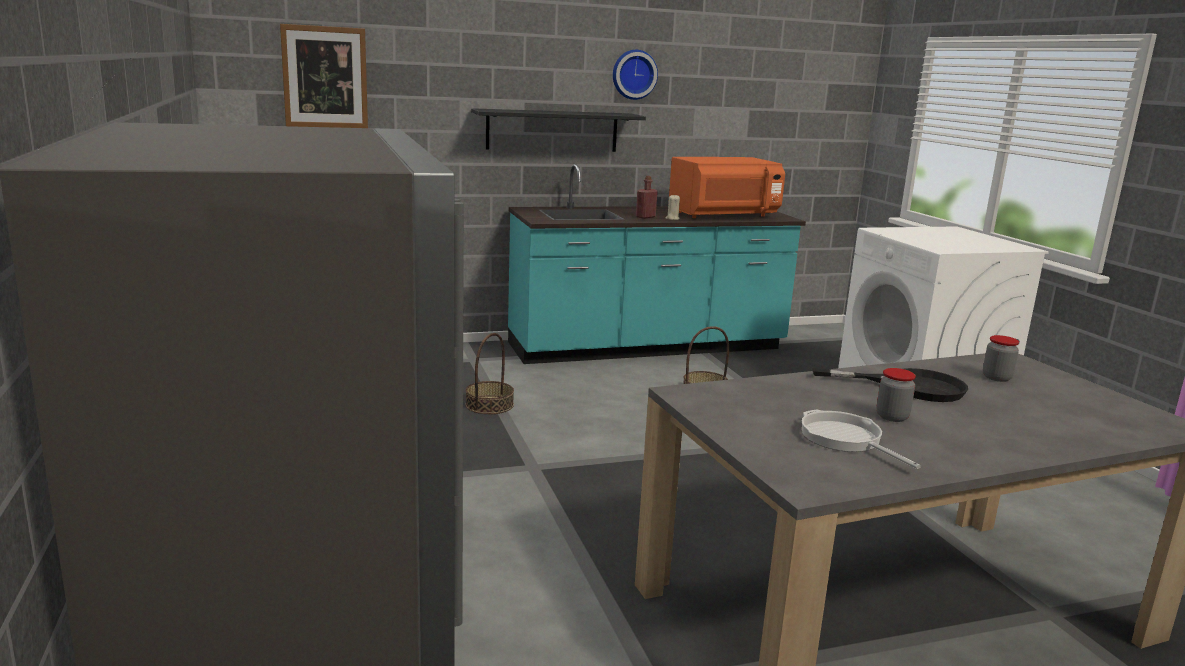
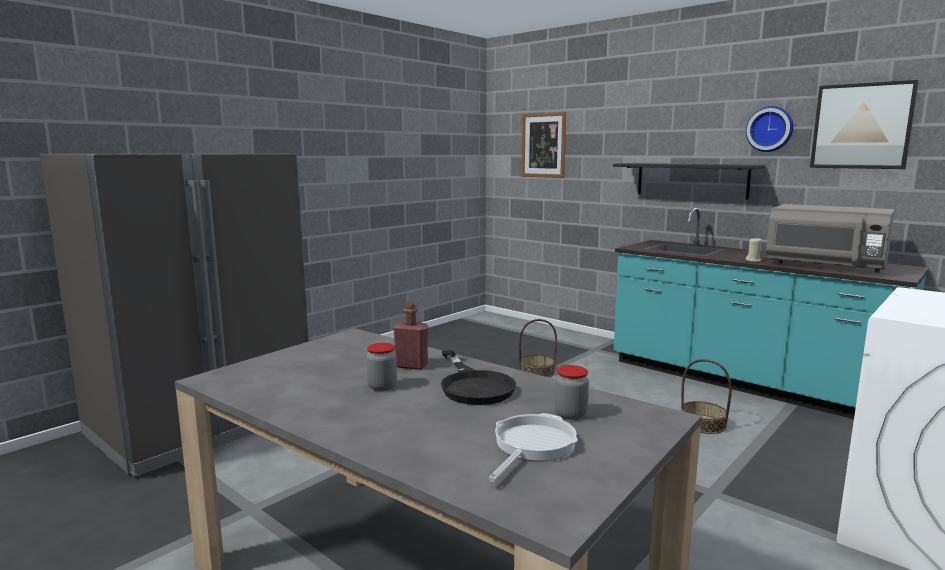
camera: 60 degrees right, 5 degrees down
red bottle [636,176,658,219] -> red bottle moved to [393,302,428,370]
orange microwave [668,157,785,218] -> grey microwave [766,204,895,273]
frying pan [802,409,921,469] -> frying pan moved to [488,413,578,482]
none -> picture [810,80,919,169]

